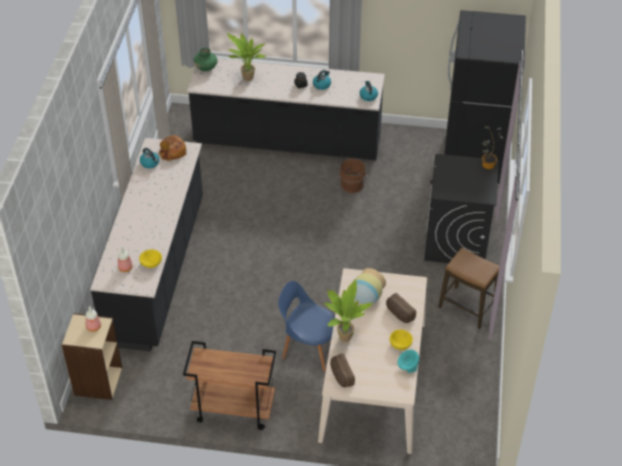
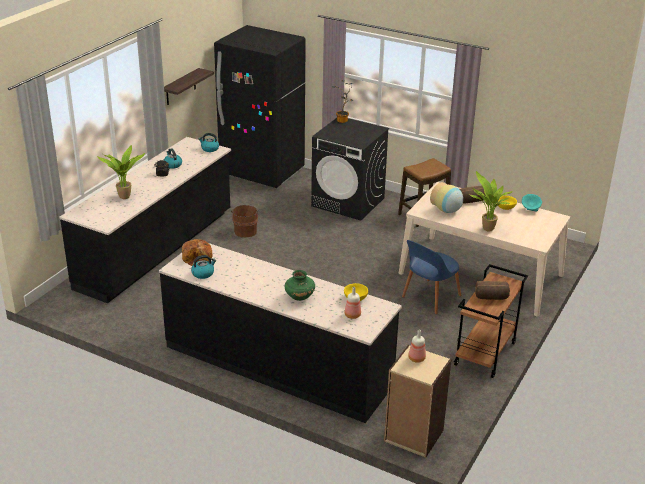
camera: 70 degrees left, 15 degrees down
green vase [194,48,217,71] -> green vase moved to [285,270,315,301]
bread [330,353,355,387] -> bread moved to [475,281,510,300]
none -> shelf [164,68,214,105]

